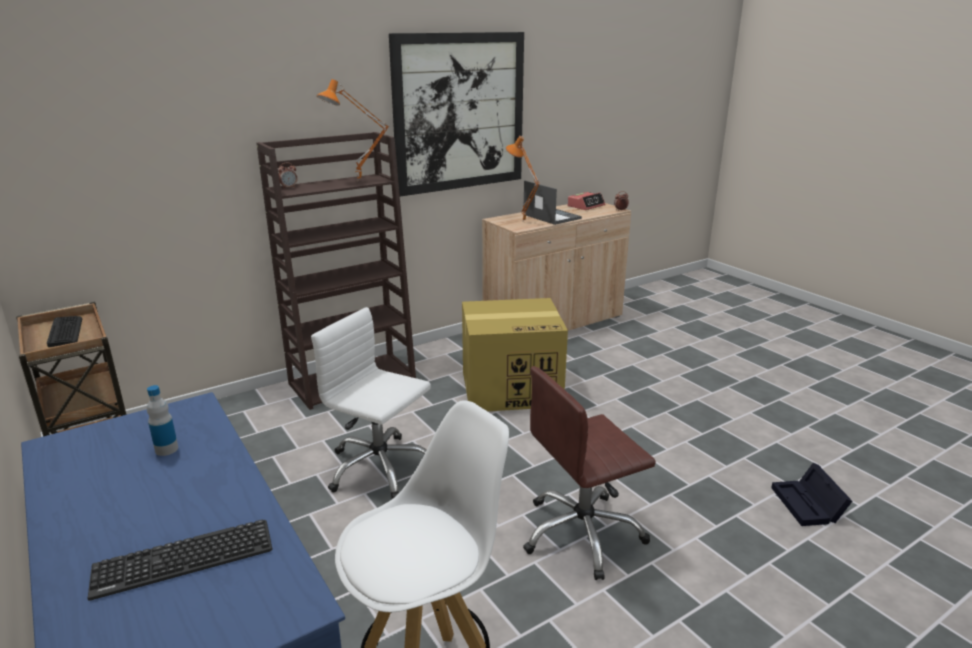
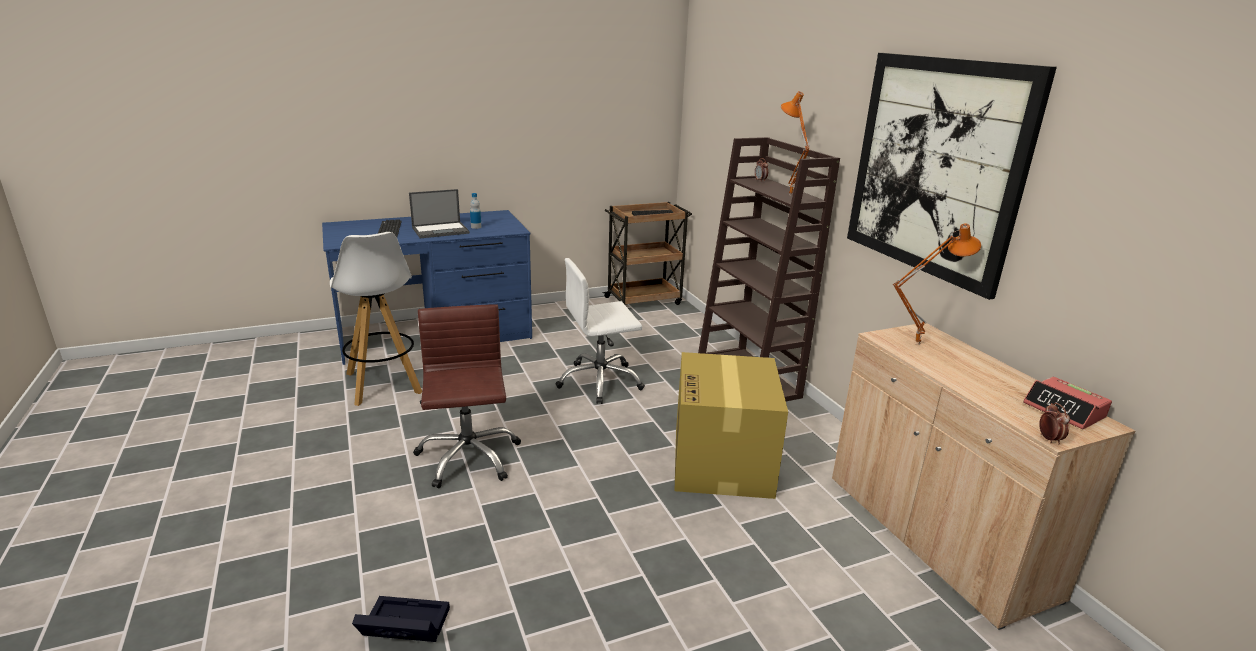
camera: 100 degrees right, 0 degrees up
white office chair [311,307,431,499] -> white office chair turned 150 degrees counterclockwise [556,258,645,404]
laptop [523,181,582,225] -> laptop moved to [409,189,470,238]

